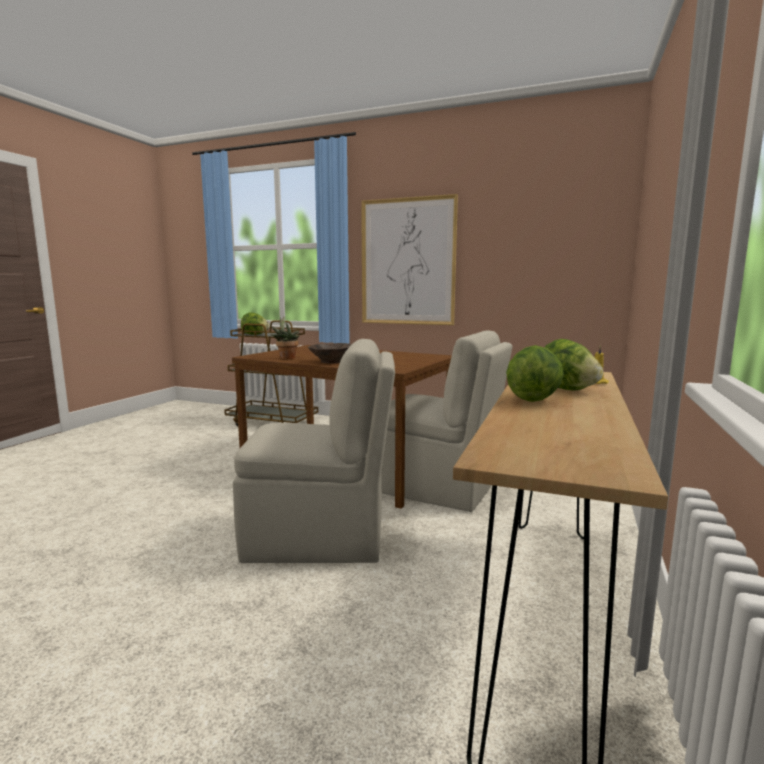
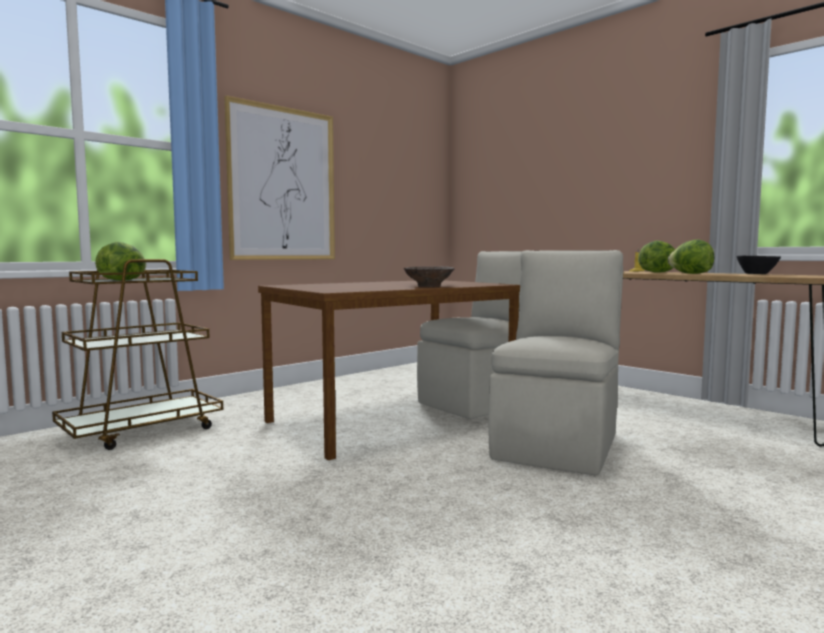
camera: 65 degrees left, 5 degrees down
potted plant [270,317,299,359] -> none
none -> black bowl [737,256,781,274]

